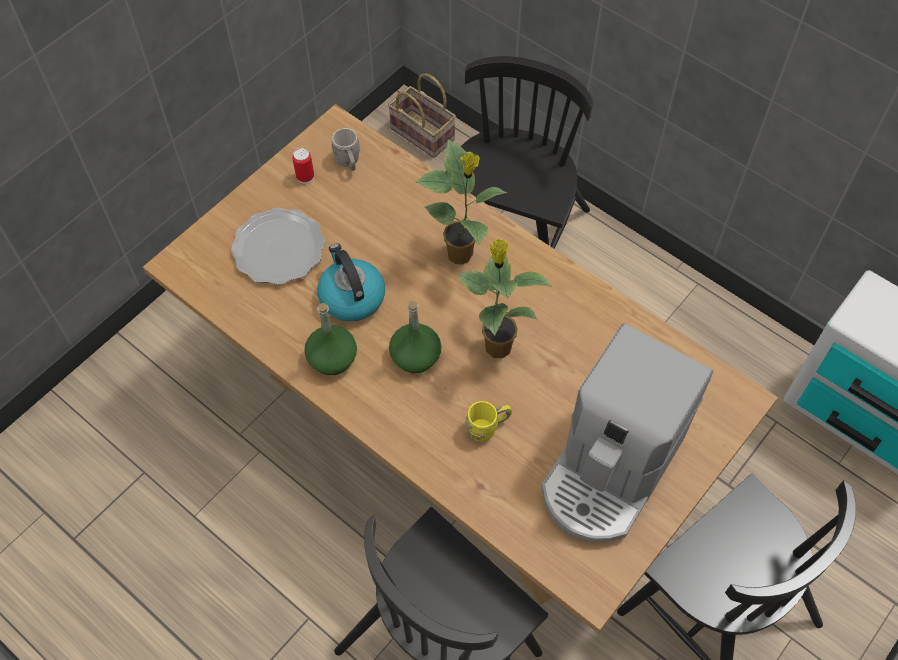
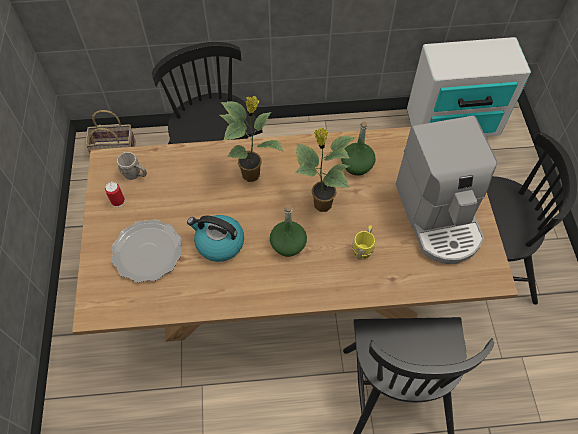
camera: 45 degrees left, 0 degrees up
green bottle [304,303,357,375] -> green bottle moved to [341,121,376,175]

